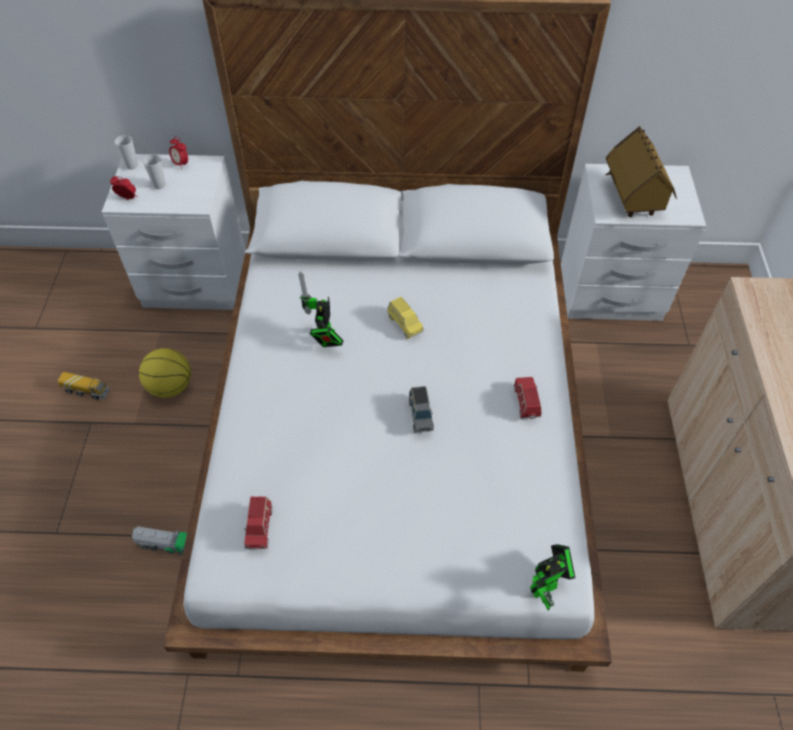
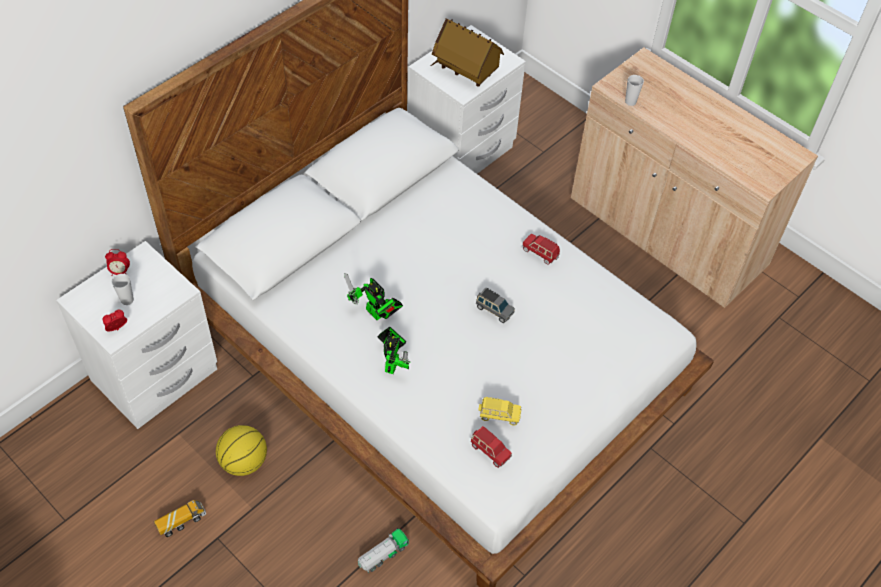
camera: 50 degrees left, 0 degrees up
cup [114,135,138,170] -> cup moved to [625,75,644,106]
yellow toy car [387,297,424,339] -> yellow toy car moved to [478,397,521,426]
toy robot [530,544,575,610] -> toy robot moved to [378,327,410,374]

